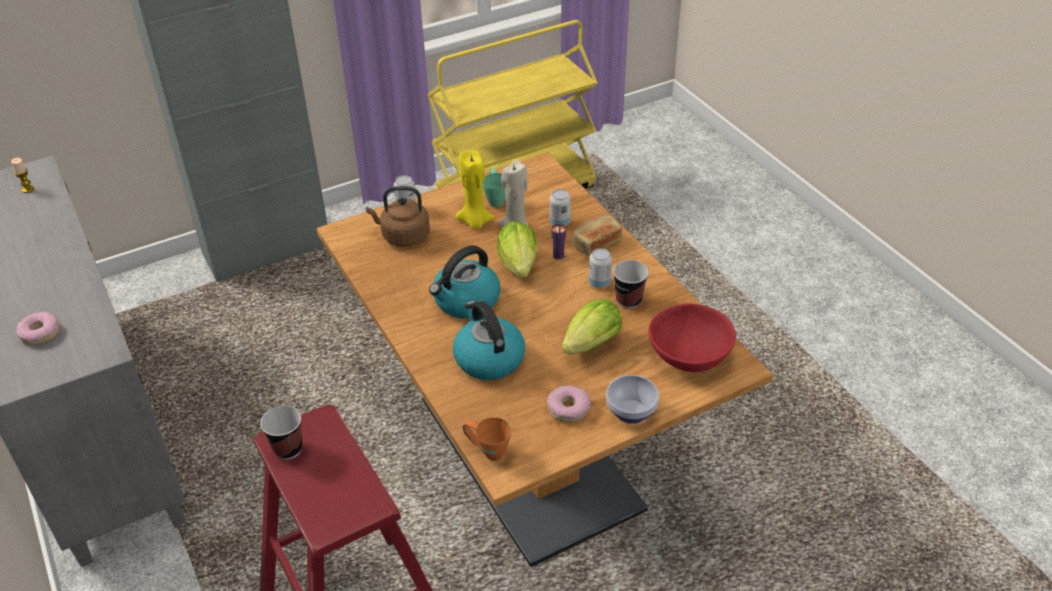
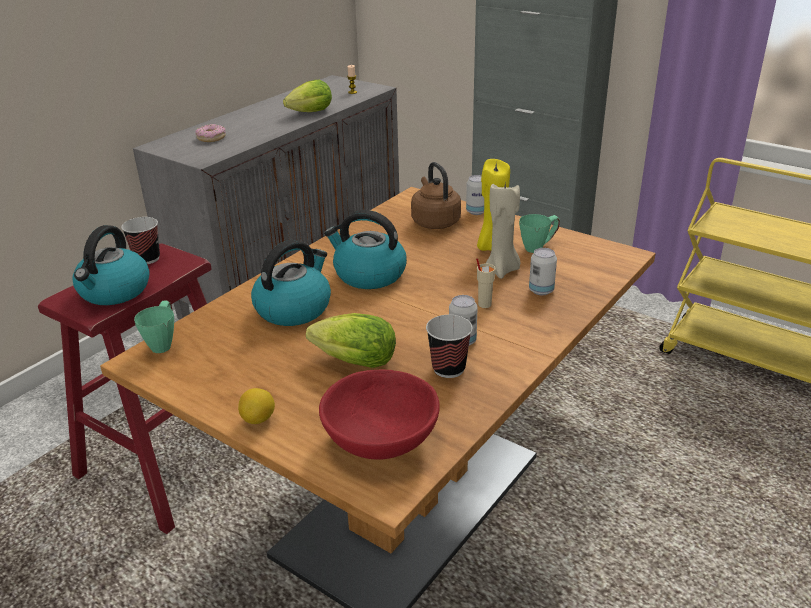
camera: 65 degrees right, 10 degrees down
orange mug [462,417,511,461] -> green mug [134,300,174,353]
lettuce [497,221,537,278] -> lettuce moved to [283,80,332,112]
donut [547,385,590,422] -> none
purple cup [551,224,566,259] -> beige cup [476,258,496,308]
bread [572,215,622,255] -> none
bowl [606,375,659,424] -> lemon [238,388,275,424]
none -> kettle [73,225,150,305]

